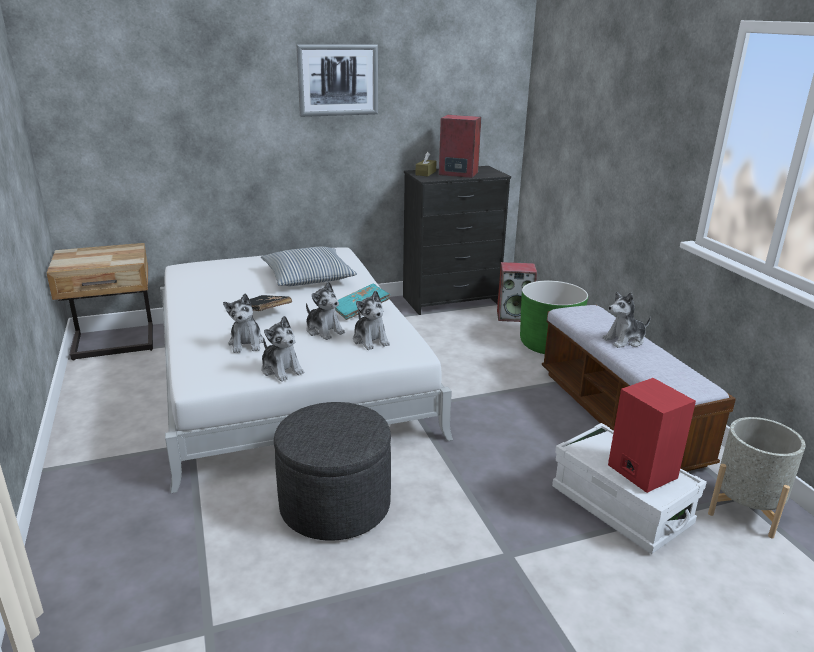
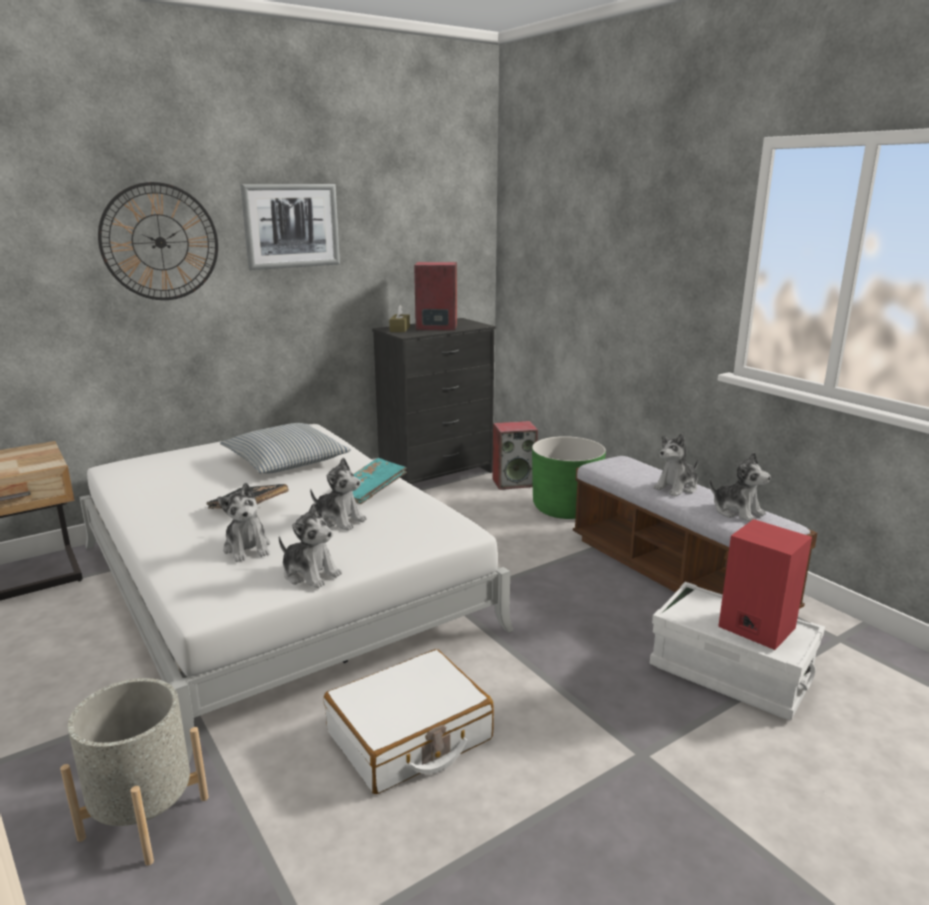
camera: 15 degrees left, 5 degrees down
grey ottoman [274,402,391,541] -> white suitcase [324,649,494,794]
plush toy [353,291,390,350] -> plush toy moved to [709,452,771,522]
grey planter [708,417,806,538] -> grey planter moved to [60,678,209,866]
none -> wall clock [98,182,218,300]

